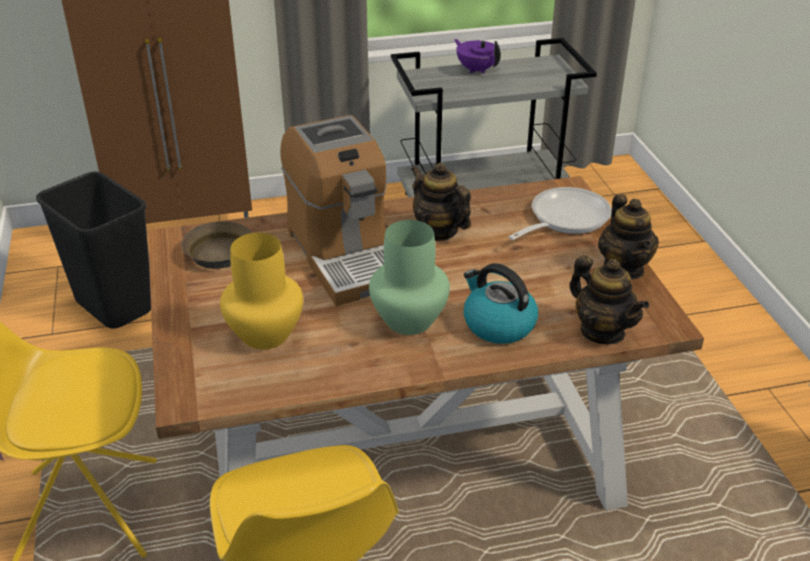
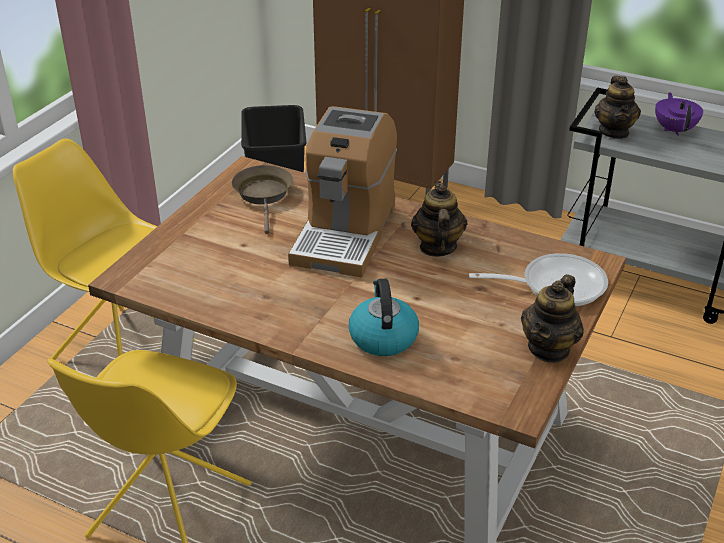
camera: 40 degrees right, 0 degrees up
yellow vase [220,233,303,349] -> none
green vase [369,220,450,335] -> none
teapot [569,256,649,344] -> teapot moved to [594,76,641,139]

